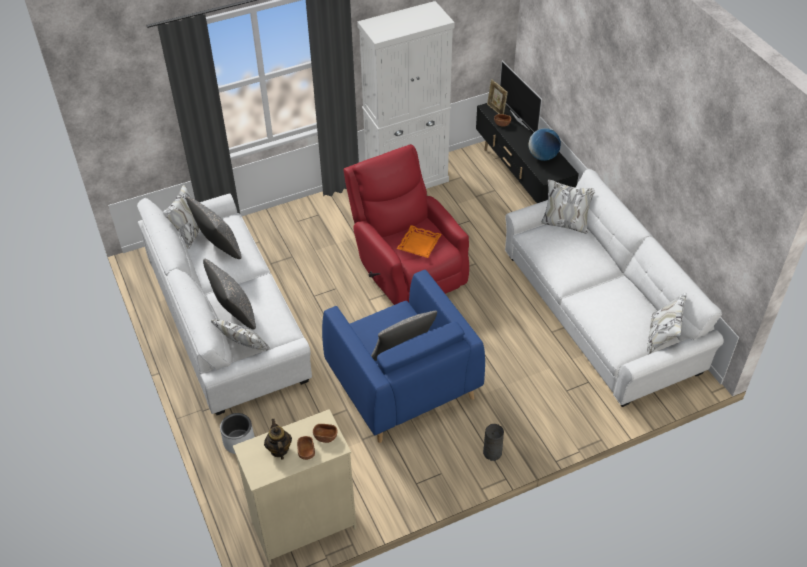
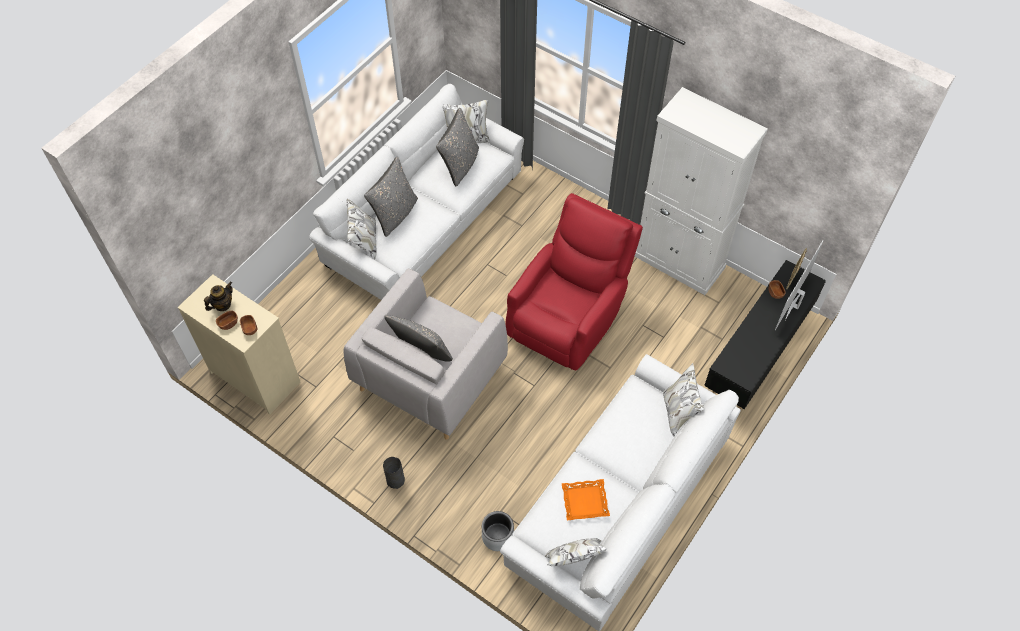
camera: 60 degrees right, 10 degrees up
grey planter [220,413,255,454] -> grey planter moved to [482,511,514,551]
blue armchair [322,270,485,443] -> grey armchair [343,268,508,440]
orange tray [397,225,441,258] -> orange tray moved to [561,479,610,521]
globe [528,128,561,161] -> none

